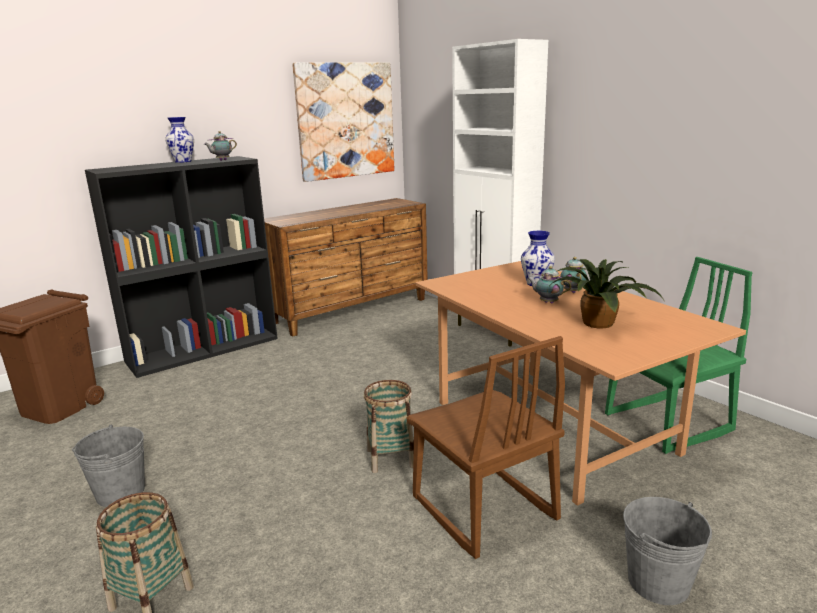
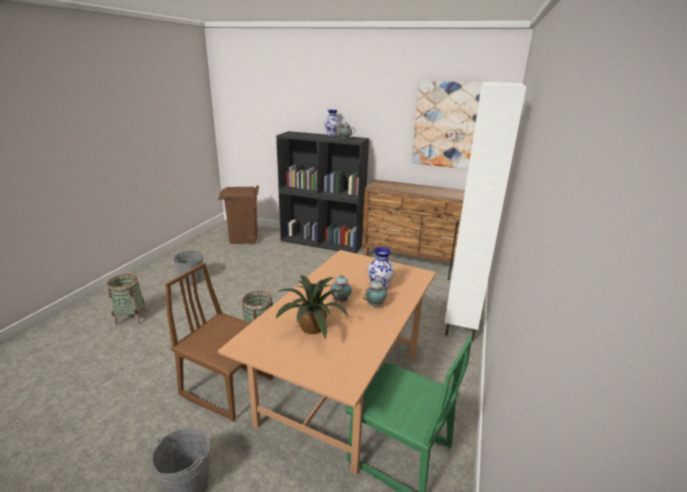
camera: 55 degrees right, 5 degrees up
brown chair [407,336,565,559] -> brown chair turned 90 degrees clockwise [165,263,274,421]

